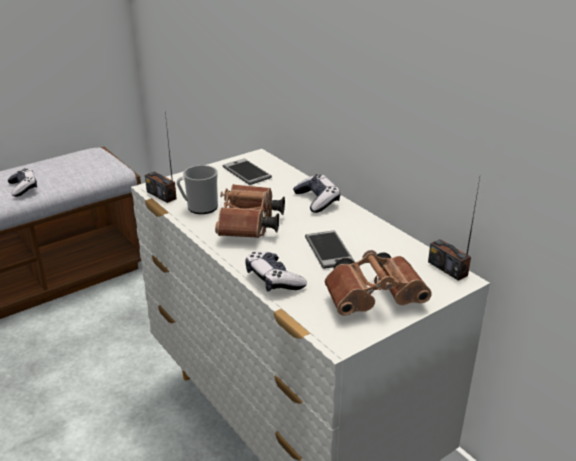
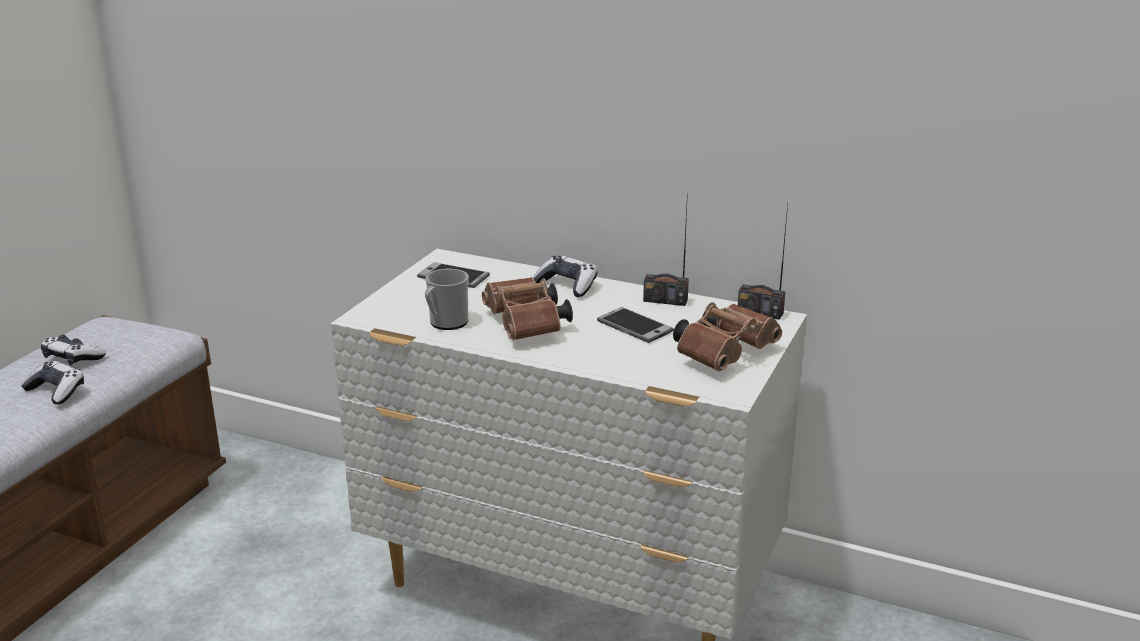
camera: 30 degrees left, 5 degrees down
radio [145,112,177,203] -> radio moved to [643,191,689,306]
game controller [245,251,307,292] -> game controller moved to [41,334,106,365]

